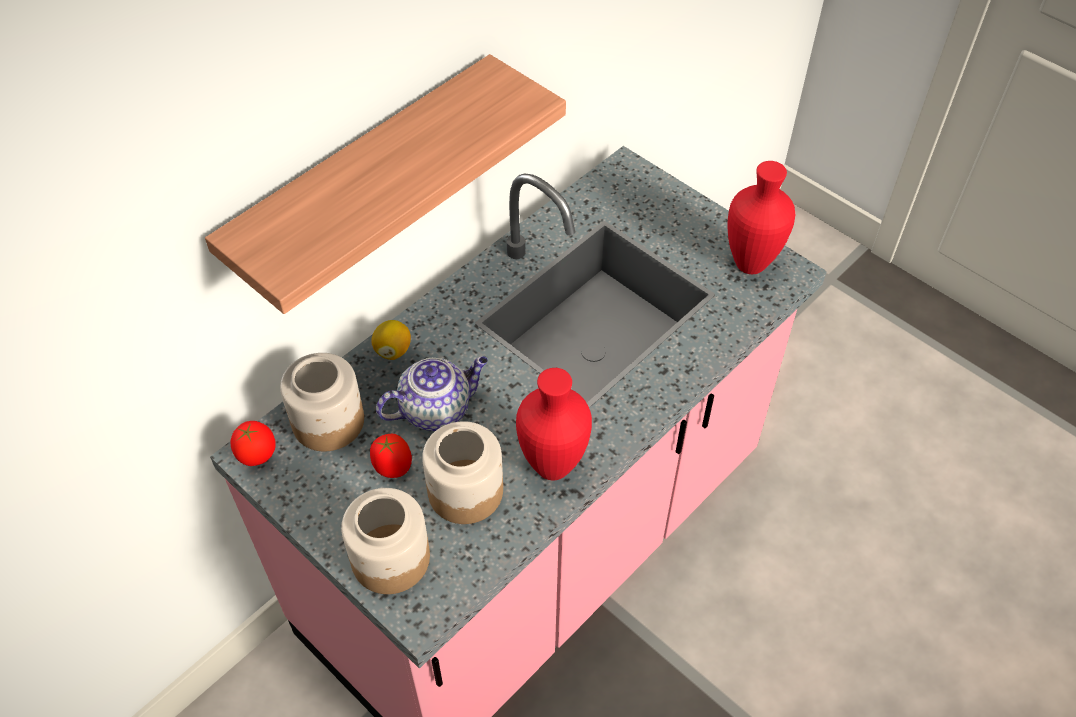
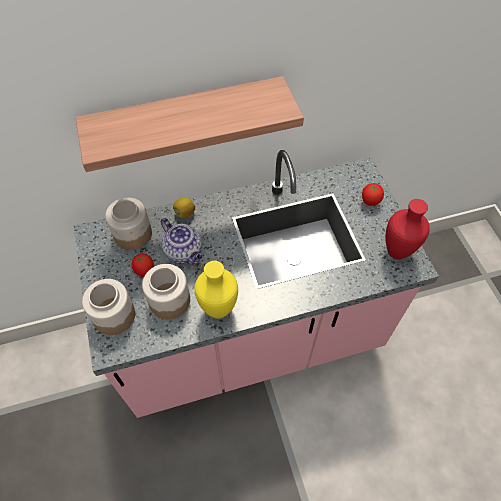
camera: 30 degrees right, 5 degrees up
tomato [230,421,276,466] -> tomato moved to [362,183,384,206]
teapot [376,357,488,431] -> teapot turned 45 degrees clockwise [160,218,202,264]
red vase [516,368,592,480] -> yellow vase [195,261,238,319]

